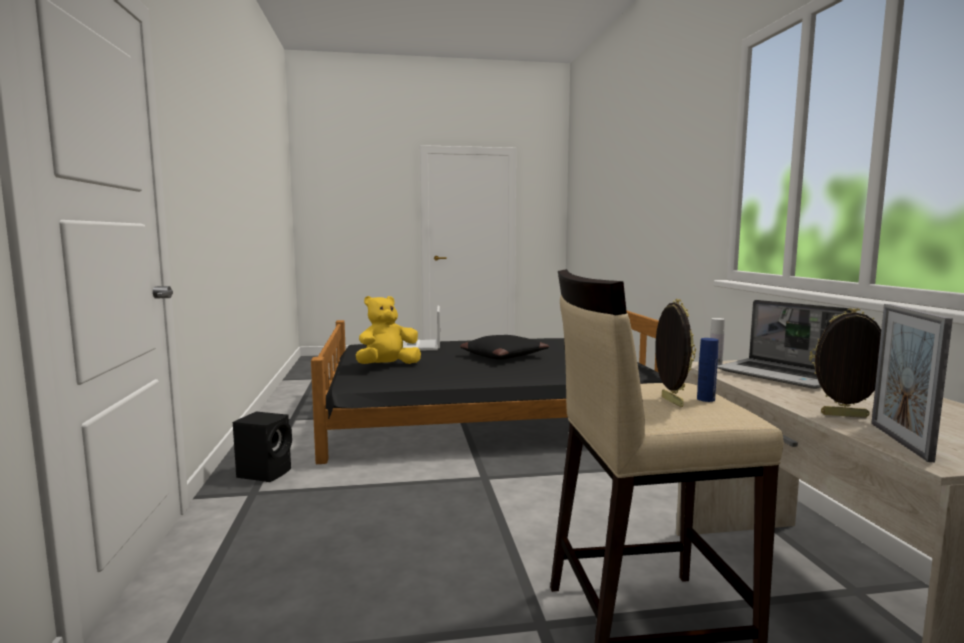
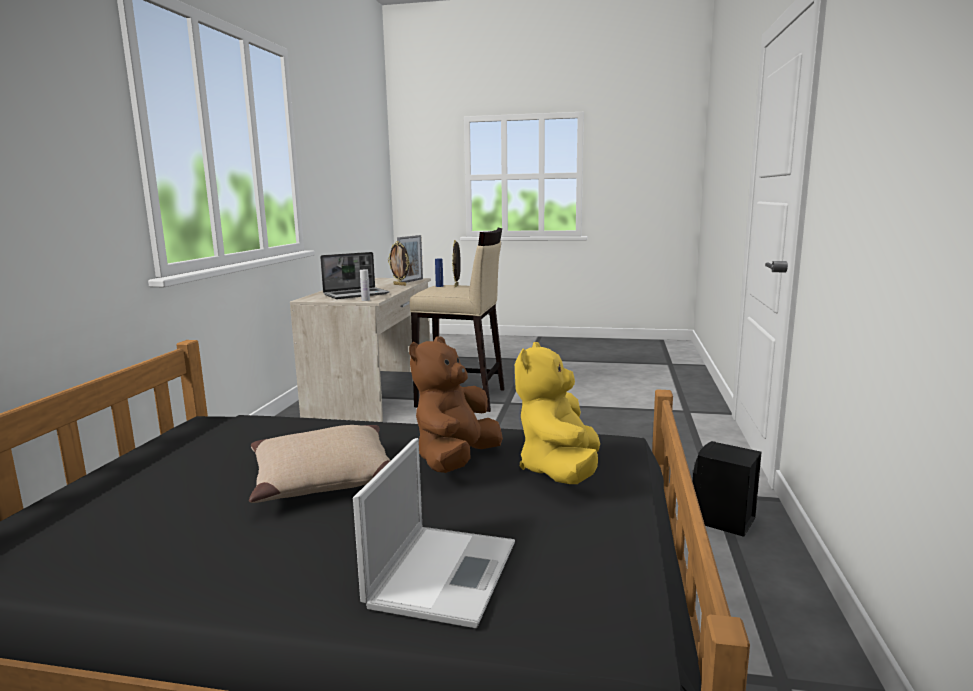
camera: 160 degrees left, 5 degrees up
yellow plush toy [356,296,421,364] -> yellow plush toy turned 120 degrees clockwise [515,342,600,484]
black pillow [460,335,549,360] -> beige pillow [249,425,391,503]
laptop [717,300,852,389] -> laptop turned 75 degrees clockwise [320,252,389,299]
none -> brown plush toy [409,336,503,473]

